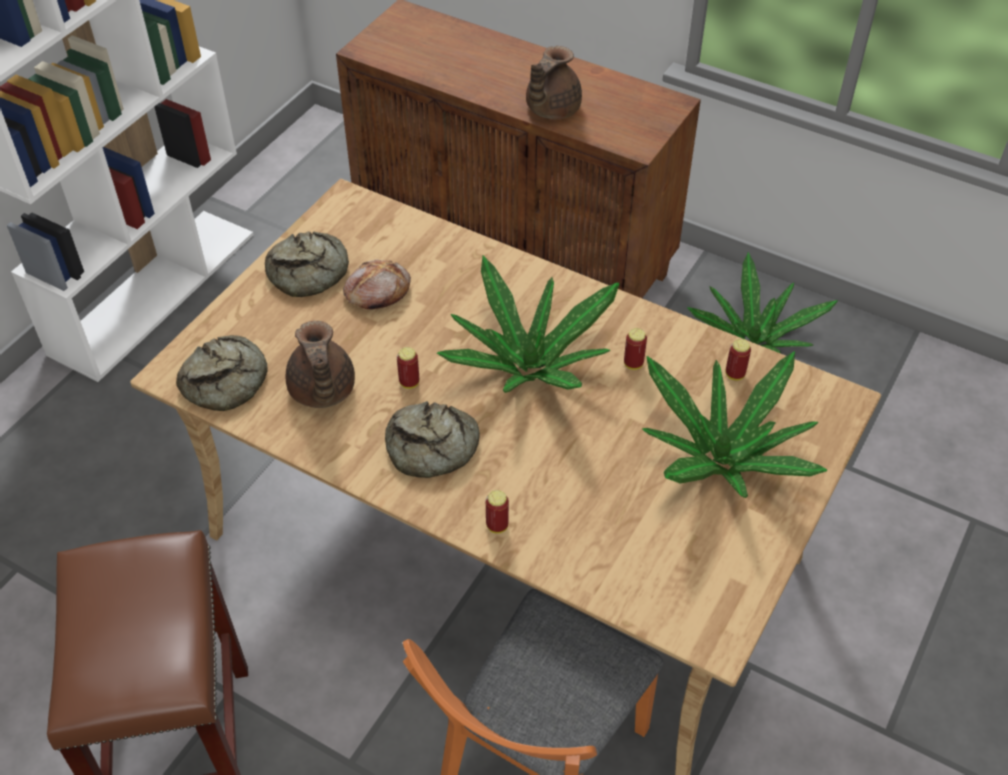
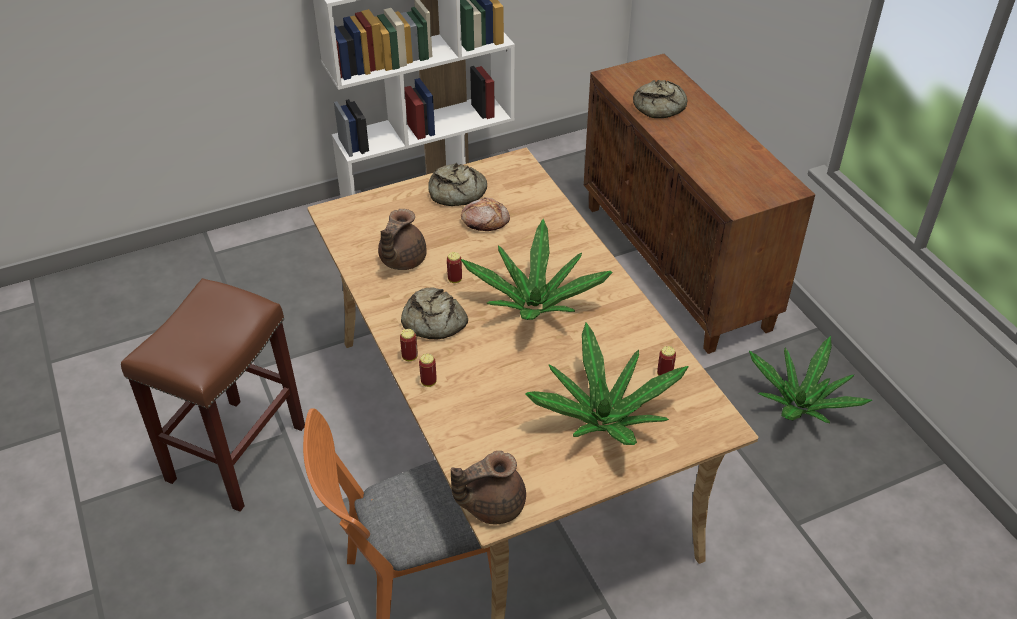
camera: 35 degrees right, 5 degrees down
bread [176,335,268,411] -> bread moved to [633,80,687,118]
brown teapot [526,46,582,119] -> brown teapot moved to [451,451,526,524]
can [624,328,647,370] -> can moved to [400,329,418,361]

